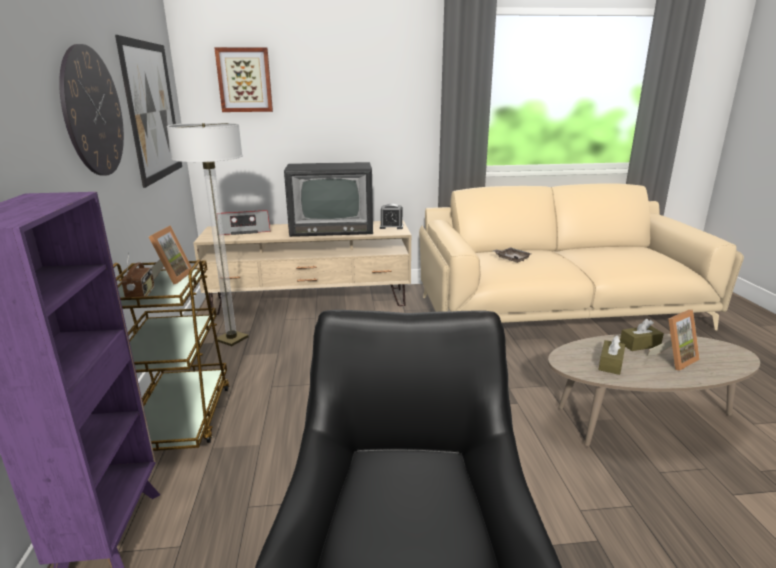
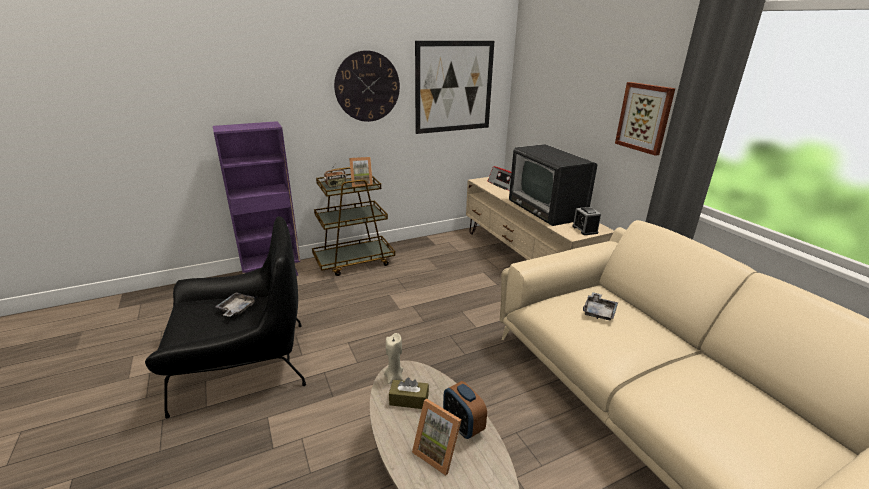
camera: 70 degrees right, 5 degrees up
floor lamp [167,122,249,346] -> none
picture [214,47,273,112] -> picture moved to [615,82,675,156]
brown tissue box [620,319,664,351] -> alarm clock [443,381,487,439]
none -> grey tray [215,292,257,317]
none -> beige candle [384,333,403,384]

